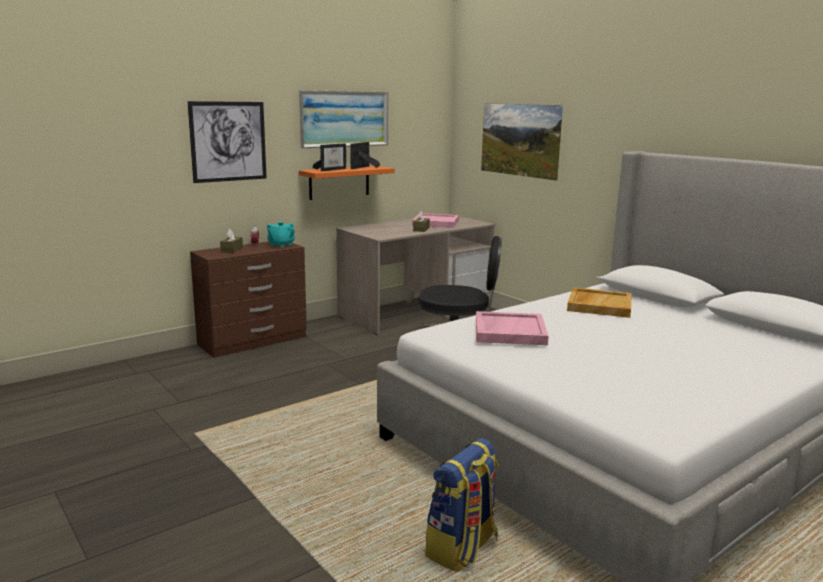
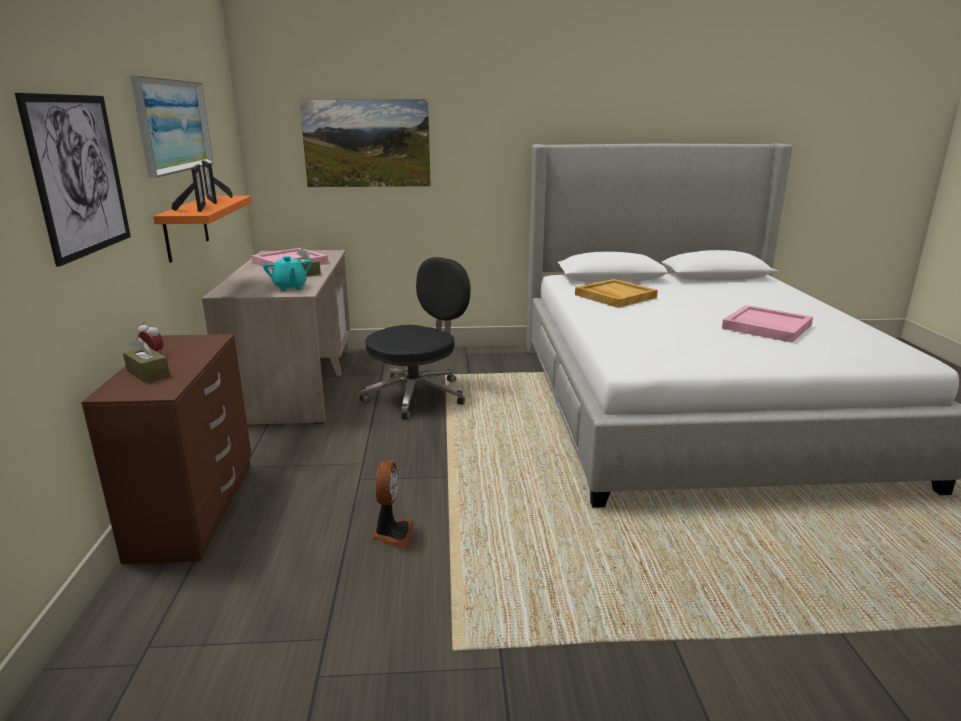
camera: 55 degrees left, 5 degrees up
turquoise teapot [267,222,295,247] -> turquoise teapot moved to [263,256,312,291]
backpack [425,438,498,573] -> none
pink tray [476,311,549,345] -> pink tray moved to [722,305,813,343]
none -> fan [372,461,414,548]

